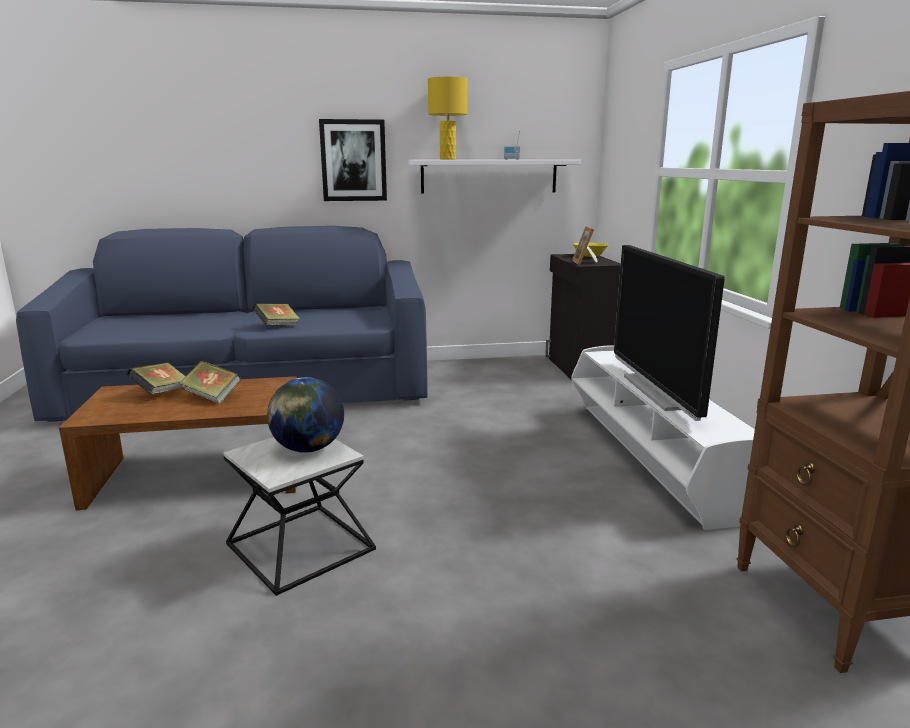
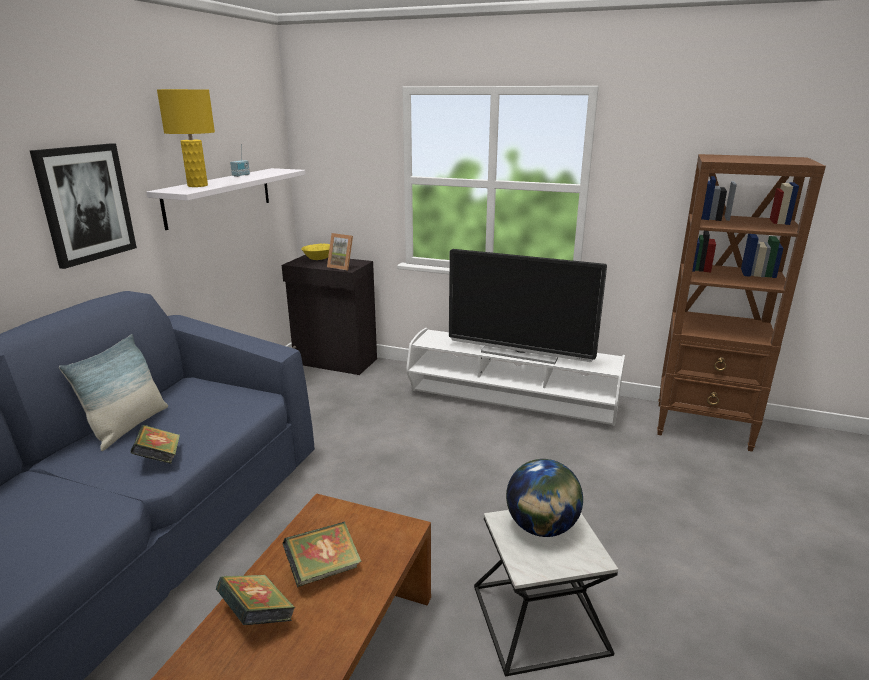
camera: 60 degrees left, 5 degrees up
none -> pillow [59,334,168,451]

